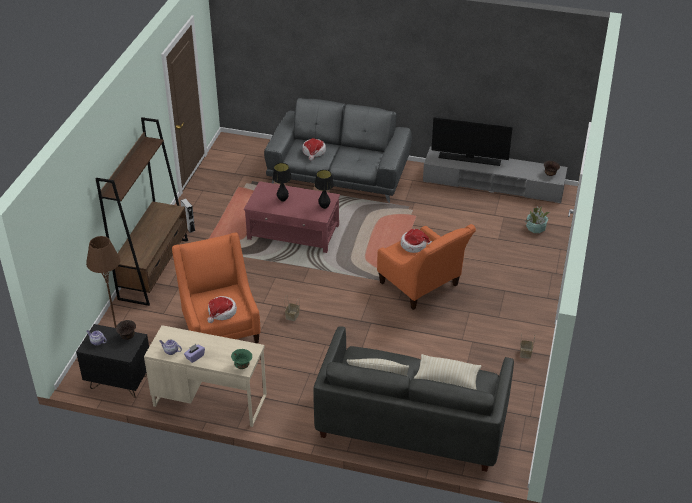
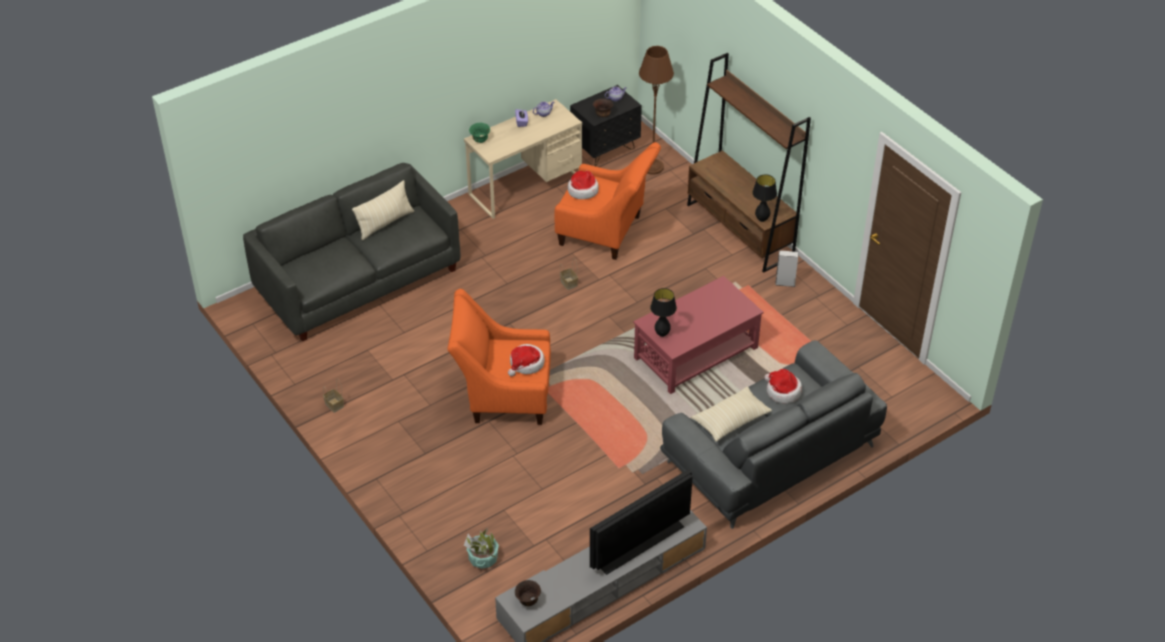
camera: 130 degrees right, 5 degrees up
black table lamp [272,163,292,202] -> black table lamp moved to [752,174,777,222]
beige pillow [414,354,481,390] -> beige pillow moved to [691,387,772,442]

